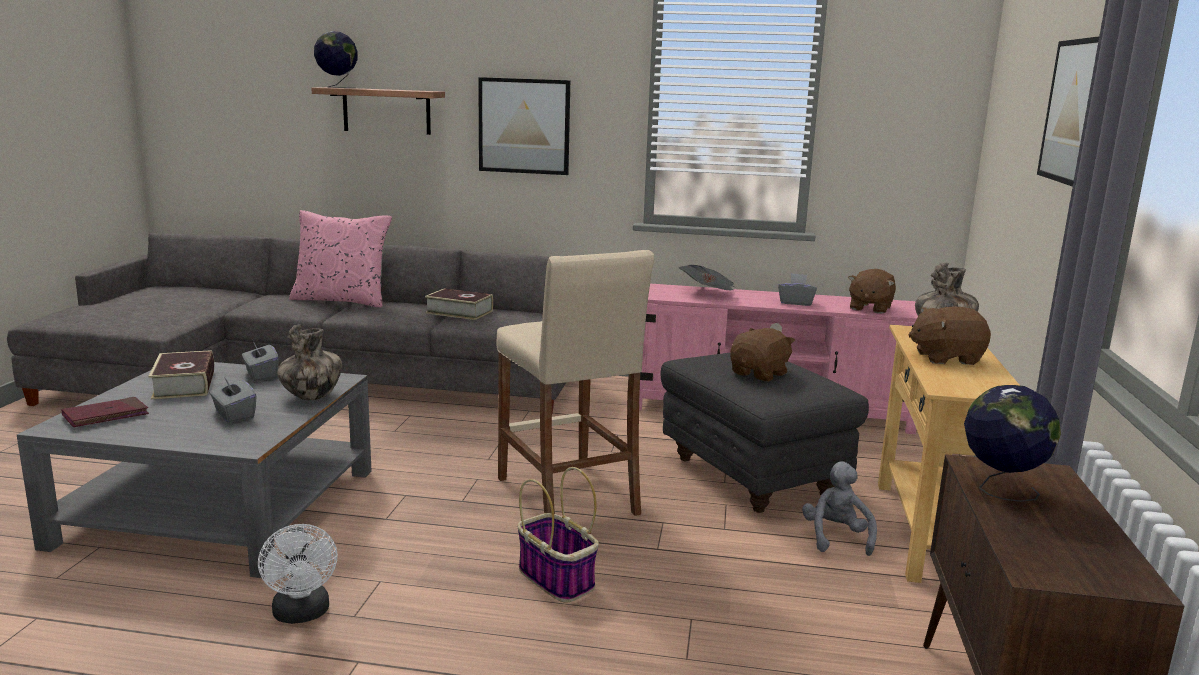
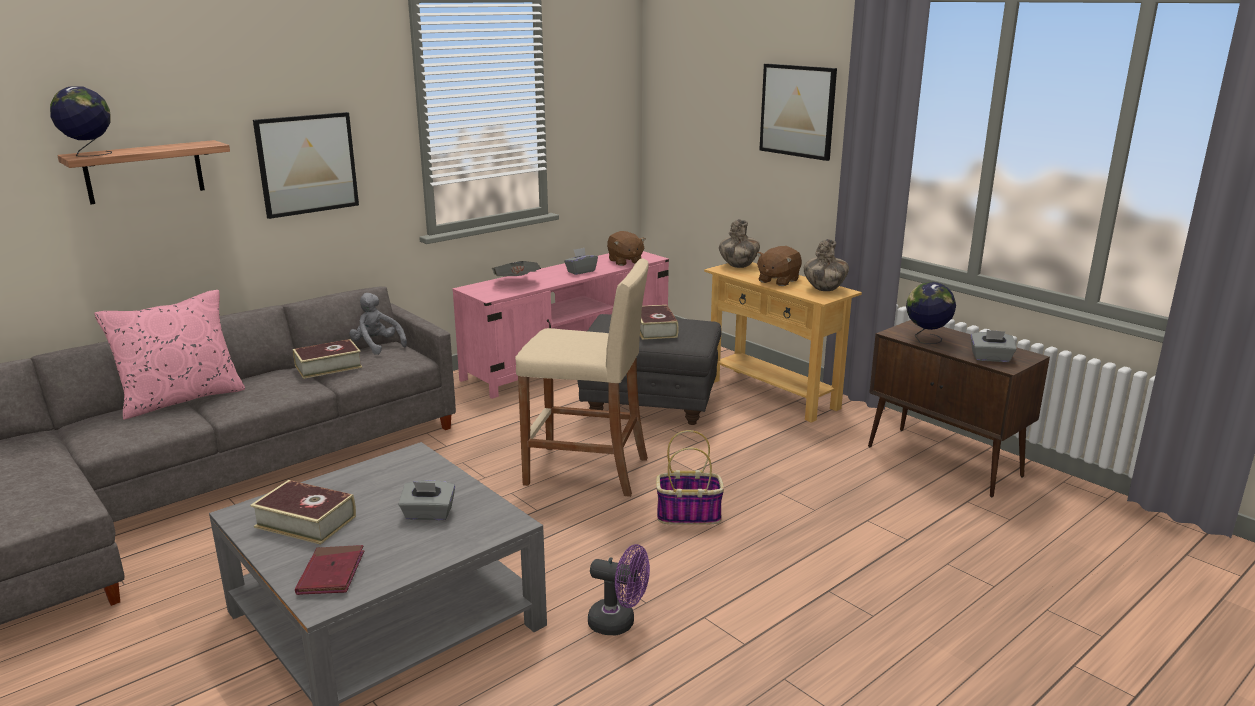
camera: 50 degrees left, 5 degrees up
grey tissue box [242,343,279,381] -> grey tissue box moved to [971,330,1017,362]
white fan [258,524,338,624] -> purple fan [588,544,650,635]
vase [277,325,342,400] -> vase moved to [804,239,849,291]
brown plush toy [730,328,795,382] -> book [640,305,679,340]
grey plush toy [802,461,877,556] -> grey plush toy moved to [349,293,407,355]

